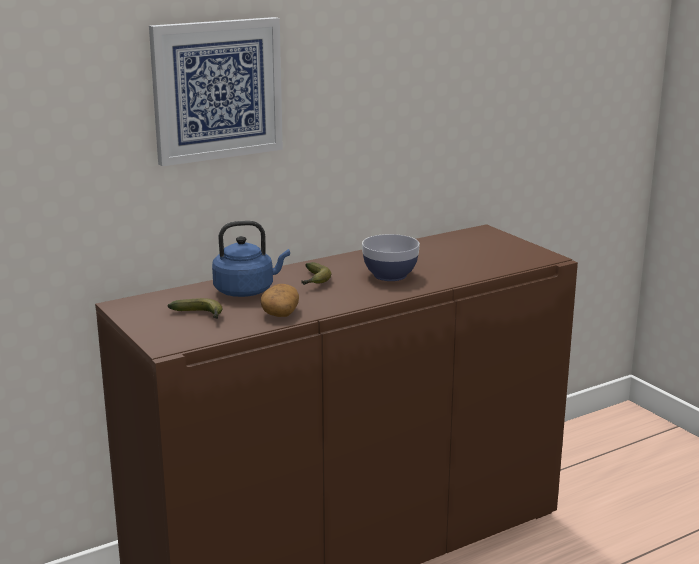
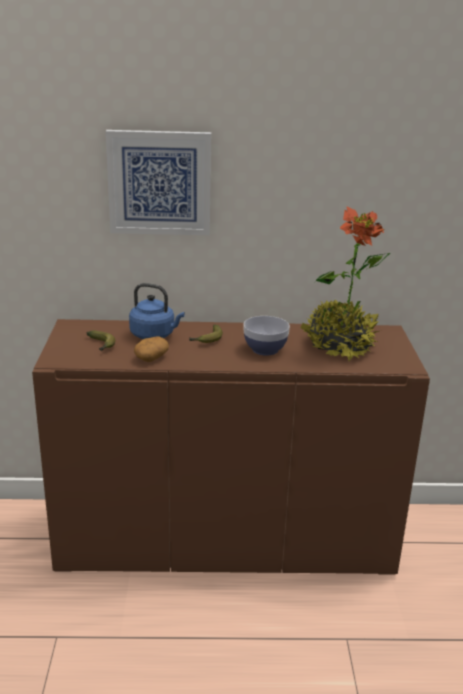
camera: 30 degrees right, 5 degrees up
none -> potted plant [300,206,390,361]

